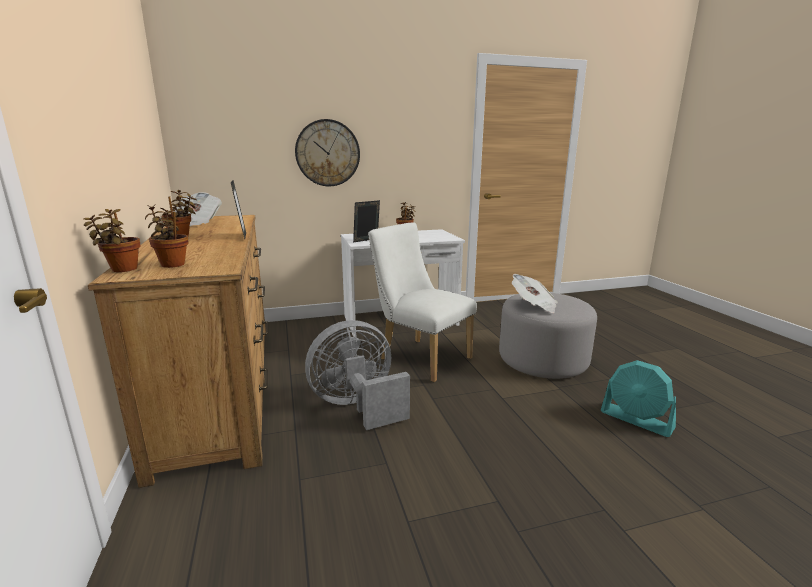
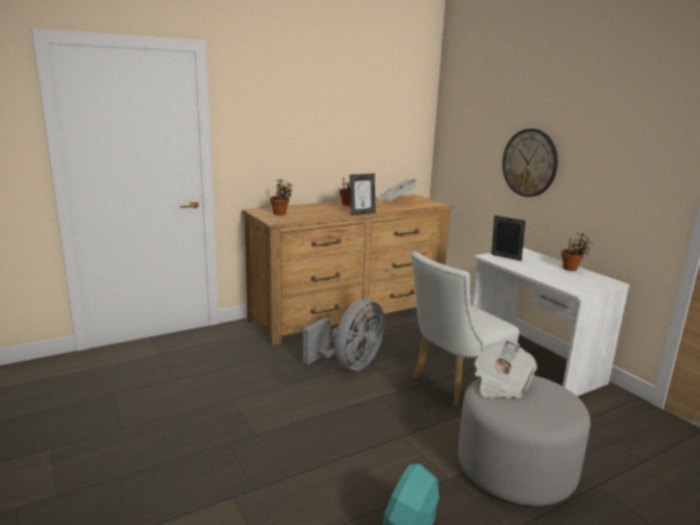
camera: 75 degrees right, 0 degrees up
potted plant [84,209,141,272] -> none
grey fan [305,320,410,430] -> grey fan turned 75 degrees clockwise [303,299,385,371]
white chair [368,223,477,382] -> white chair turned 150 degrees counterclockwise [411,252,519,406]

